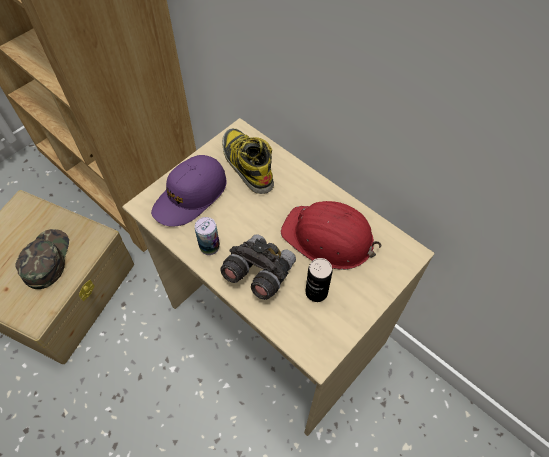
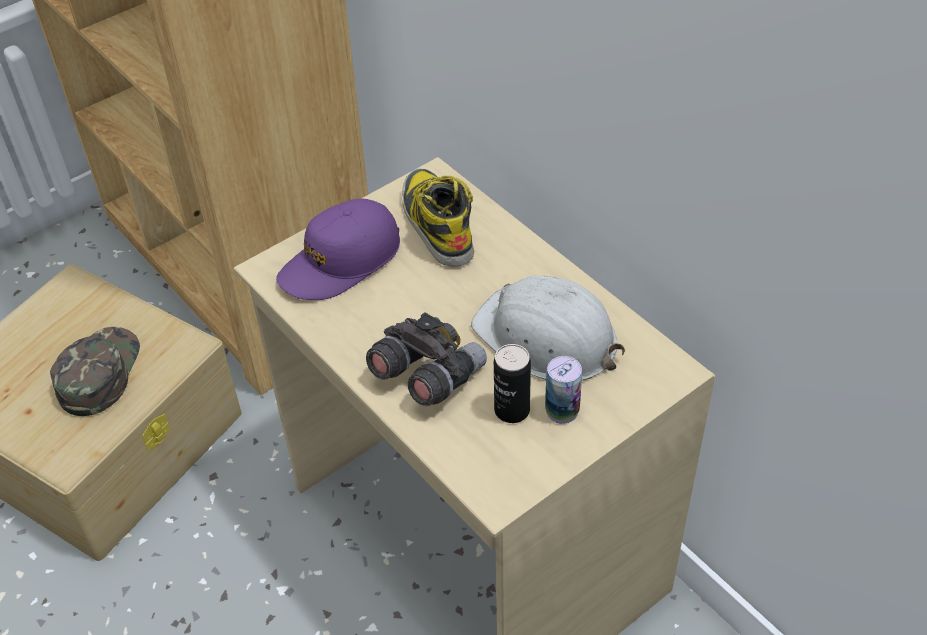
camera: 10 degrees right, 10 degrees down
can [195,217,220,255] -> can moved to [545,356,582,424]
red hard hat [281,201,382,270] -> white hard hat [471,275,625,380]

